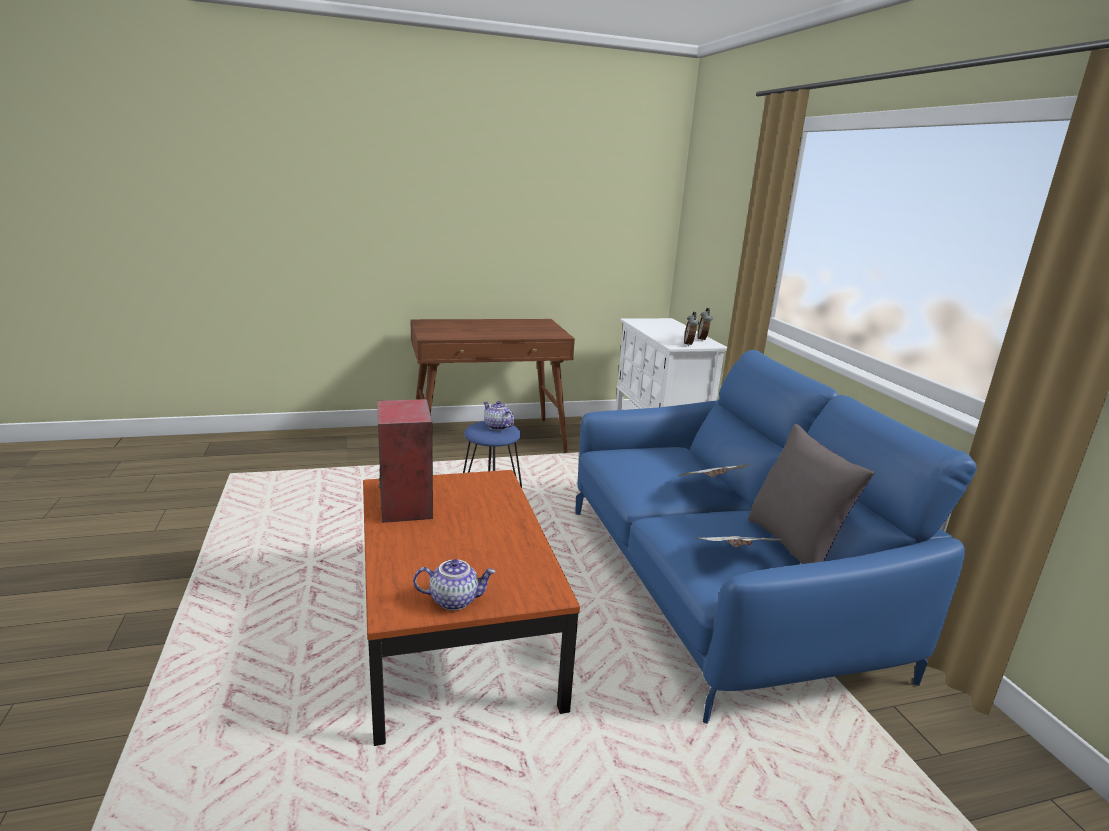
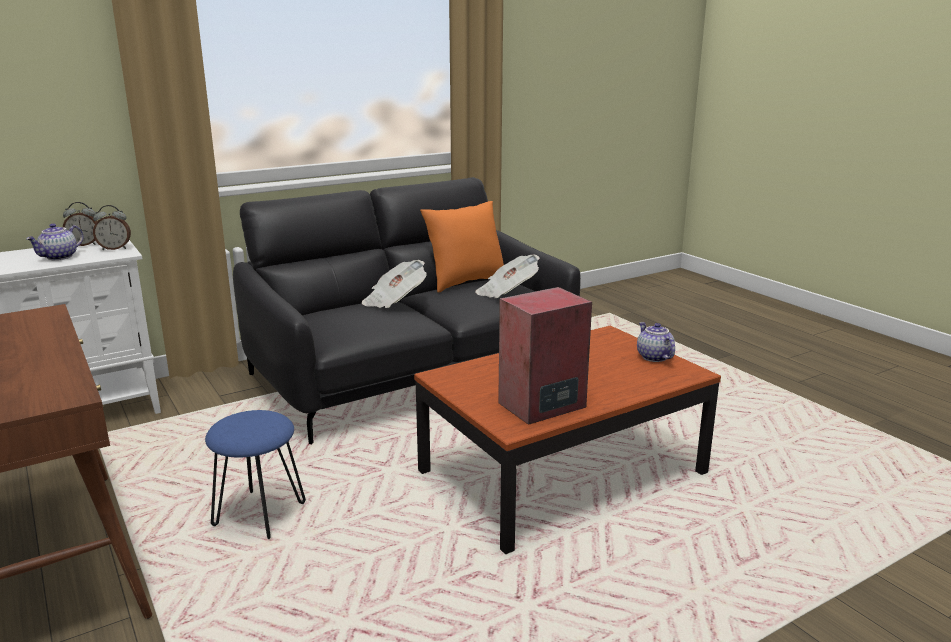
camera: 105 degrees left, 0 degrees up
teapot [483,401,514,430] -> teapot moved to [26,224,83,260]
blue sofa [575,350,977,724] -> black sofa [233,177,581,444]
grey pillow [748,424,875,564] -> orange pillow [420,201,504,293]

